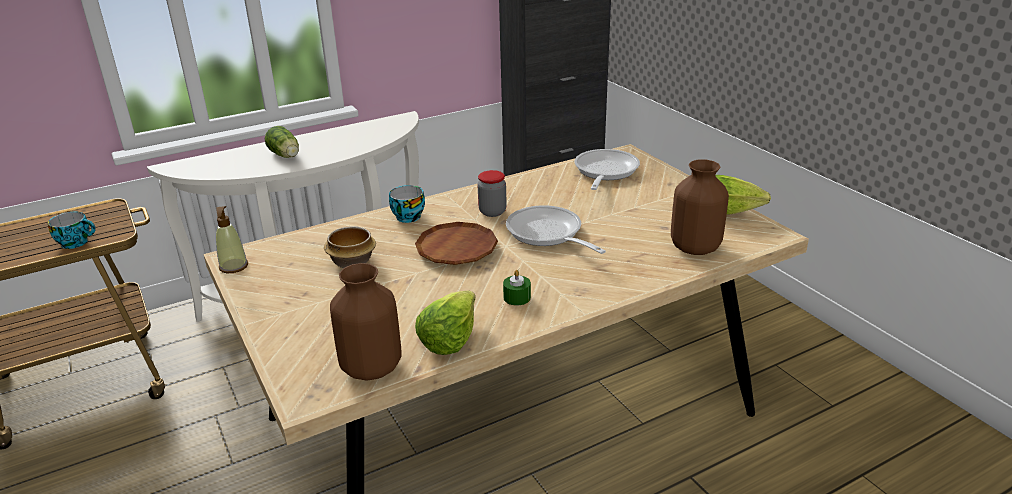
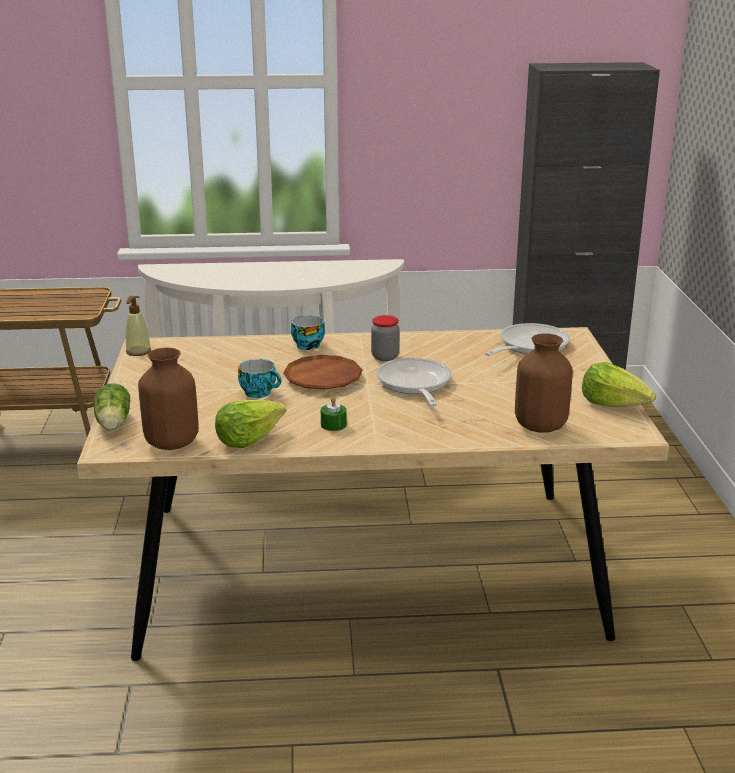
camera: 25 degrees right, 5 degrees down
cup [48,212,96,249] -> cup moved to [238,359,281,398]
lettuce [265,126,299,158] -> lettuce moved to [93,383,130,430]
bowl [324,226,376,268] -> none

